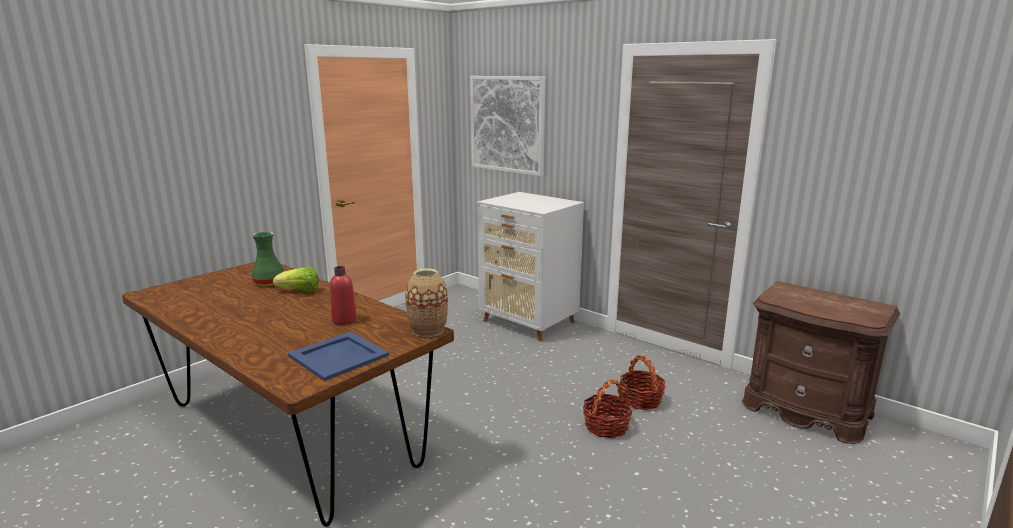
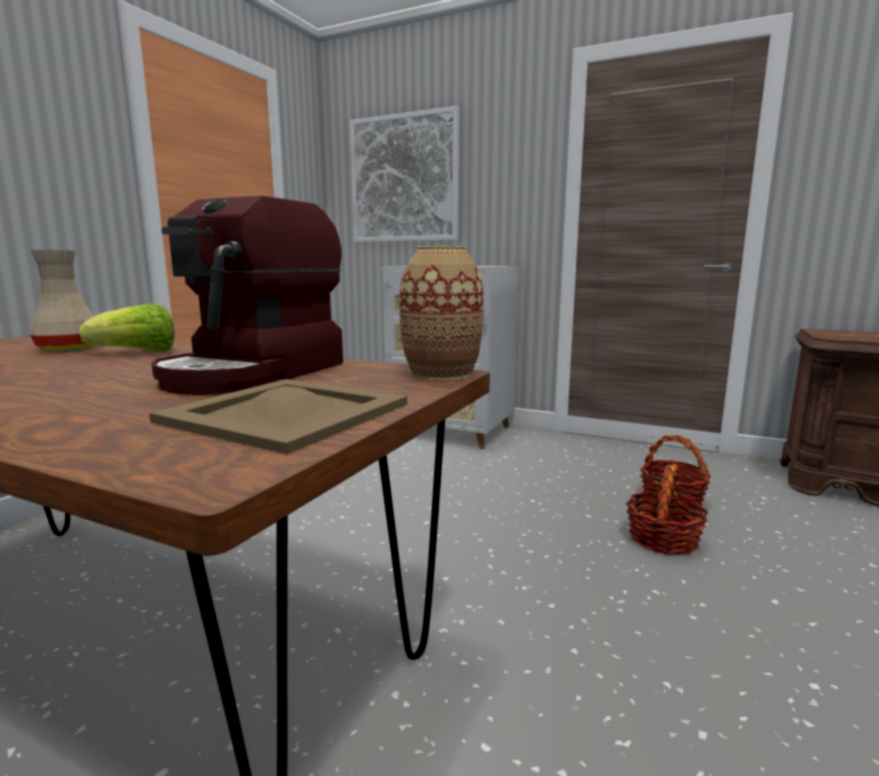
camera: 15 degrees left, 5 degrees down
green vase [251,232,284,286] -> beige vase [29,250,94,351]
blue tray [288,332,389,381] -> beige tray [149,379,407,454]
red bottle [330,266,357,325] -> coffee machine [151,195,343,395]

